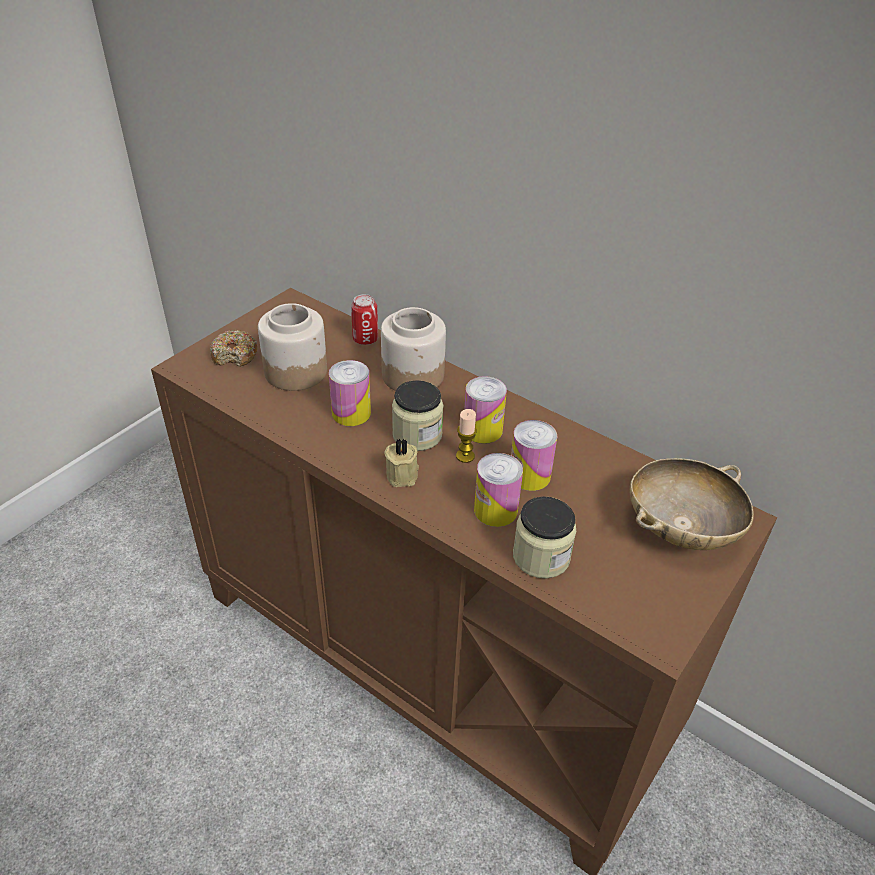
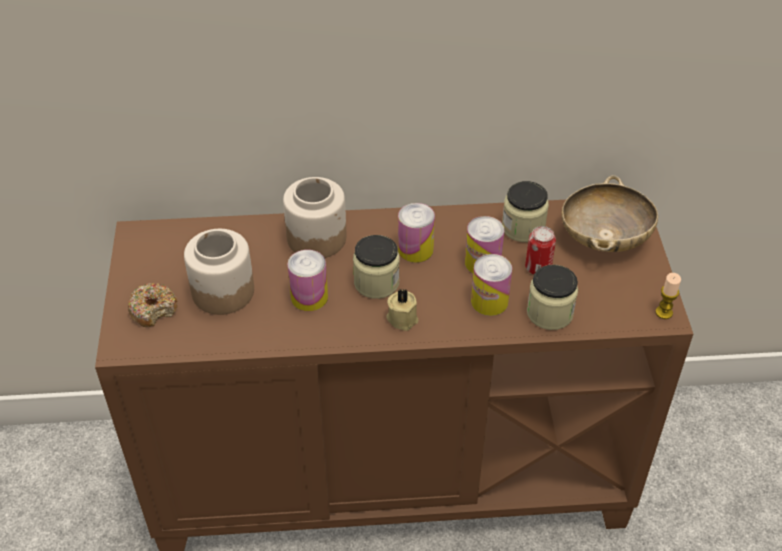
camera: 40 degrees left, 5 degrees up
can [351,294,378,345] -> can moved to [525,226,556,274]
candle [456,409,477,463] -> candle moved to [655,273,681,319]
none -> jar [502,181,549,242]

